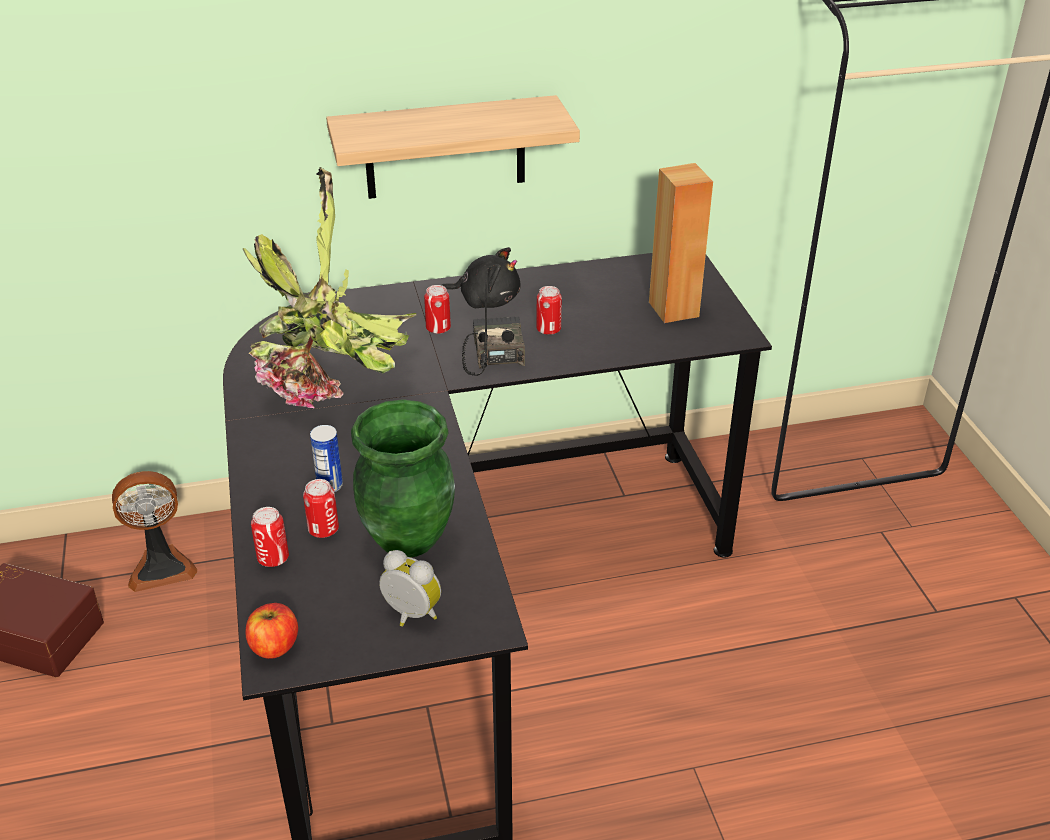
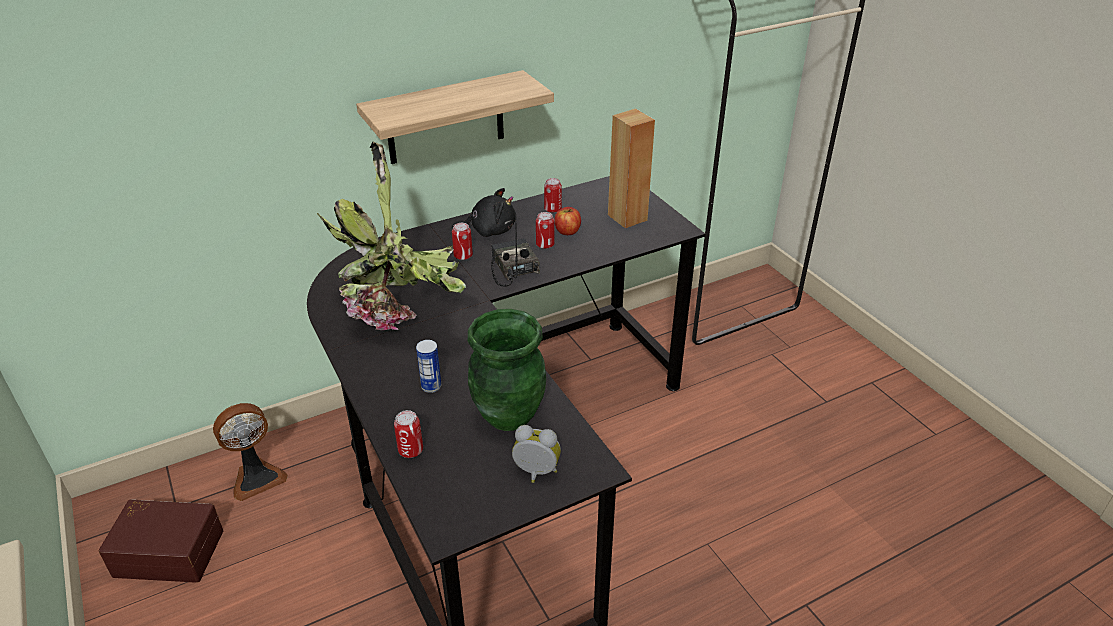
camera: 15 degrees left, 0 degrees up
apple [245,603,298,659] -> apple moved to [555,207,581,235]
can [303,479,339,538] -> can moved to [544,178,562,213]

